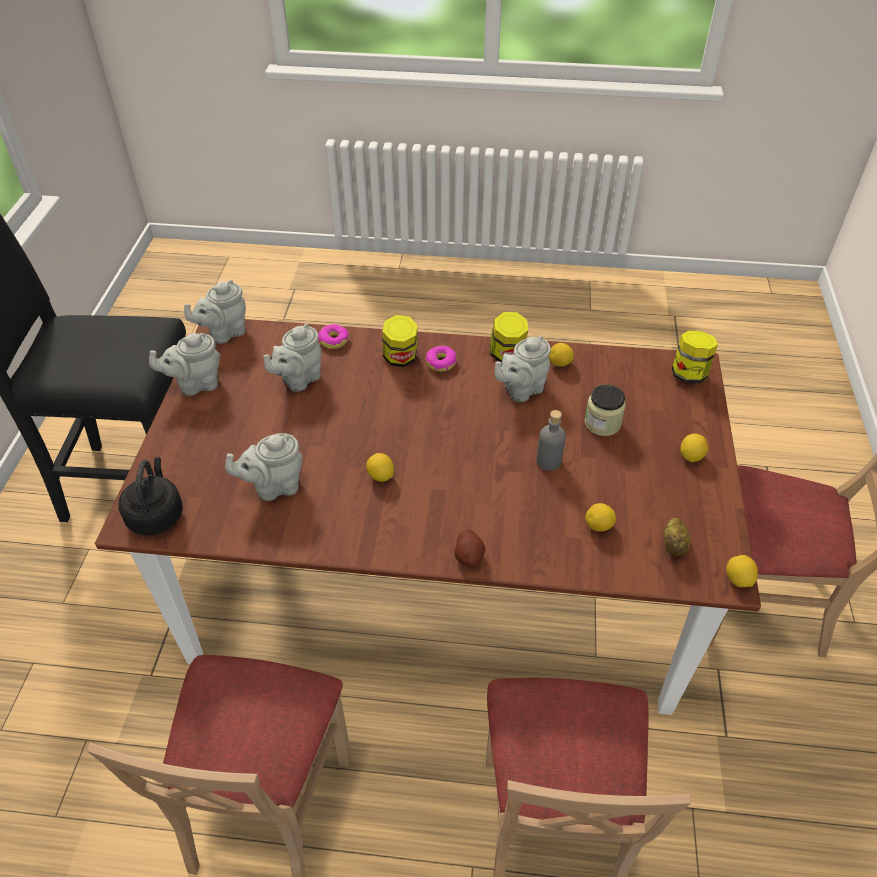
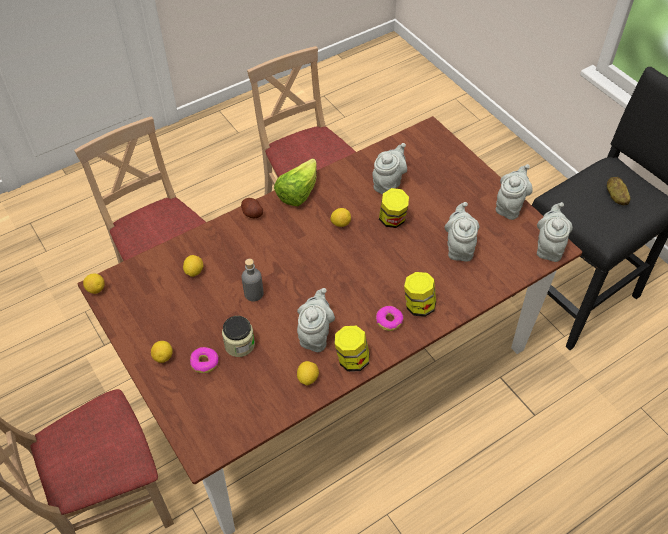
camera: 140 degrees right, 5 degrees up
black kettle [119,457,183,535] -> none
donut [319,324,349,349] -> donut moved to [190,347,219,373]
potato [664,518,690,556] -> potato moved to [607,177,631,205]
jar [672,330,718,384] -> jar moved to [379,188,409,228]
none -> lettuce [274,158,317,206]

